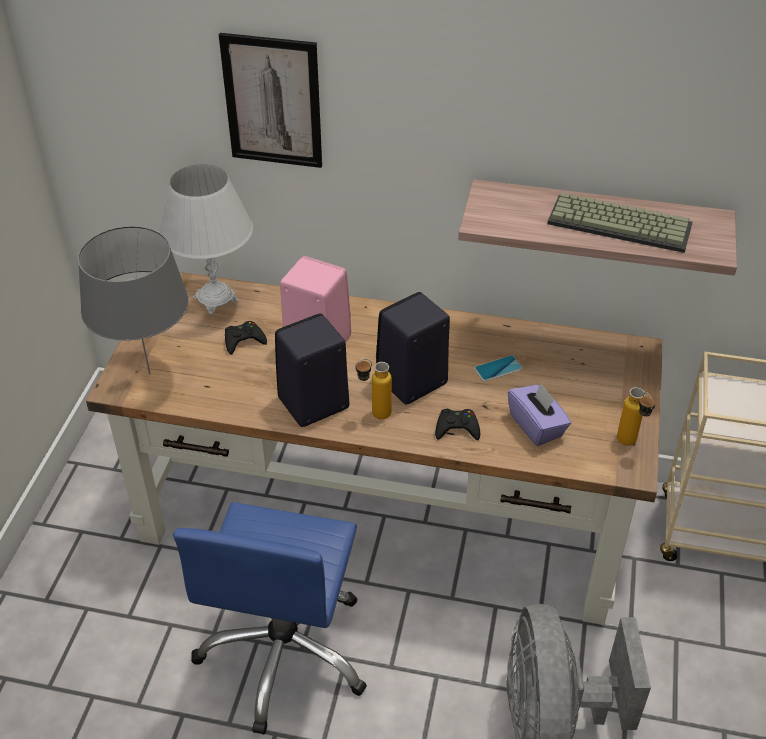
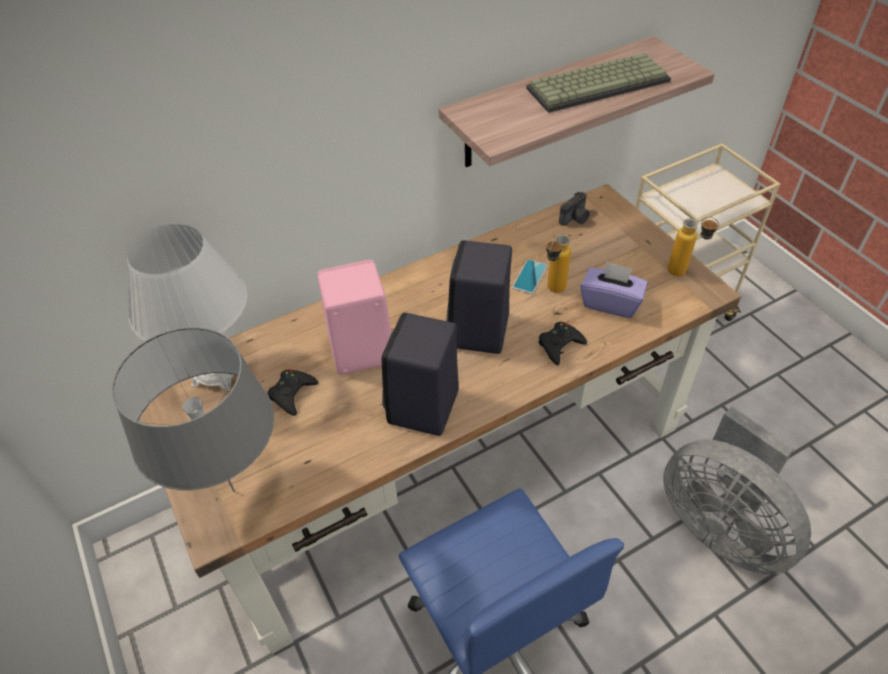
camera: 40 degrees left, 5 degrees up
picture [219,33,322,168] -> none
bottle [355,359,392,419] -> bottle moved to [546,235,571,293]
none -> camera [559,192,590,226]

